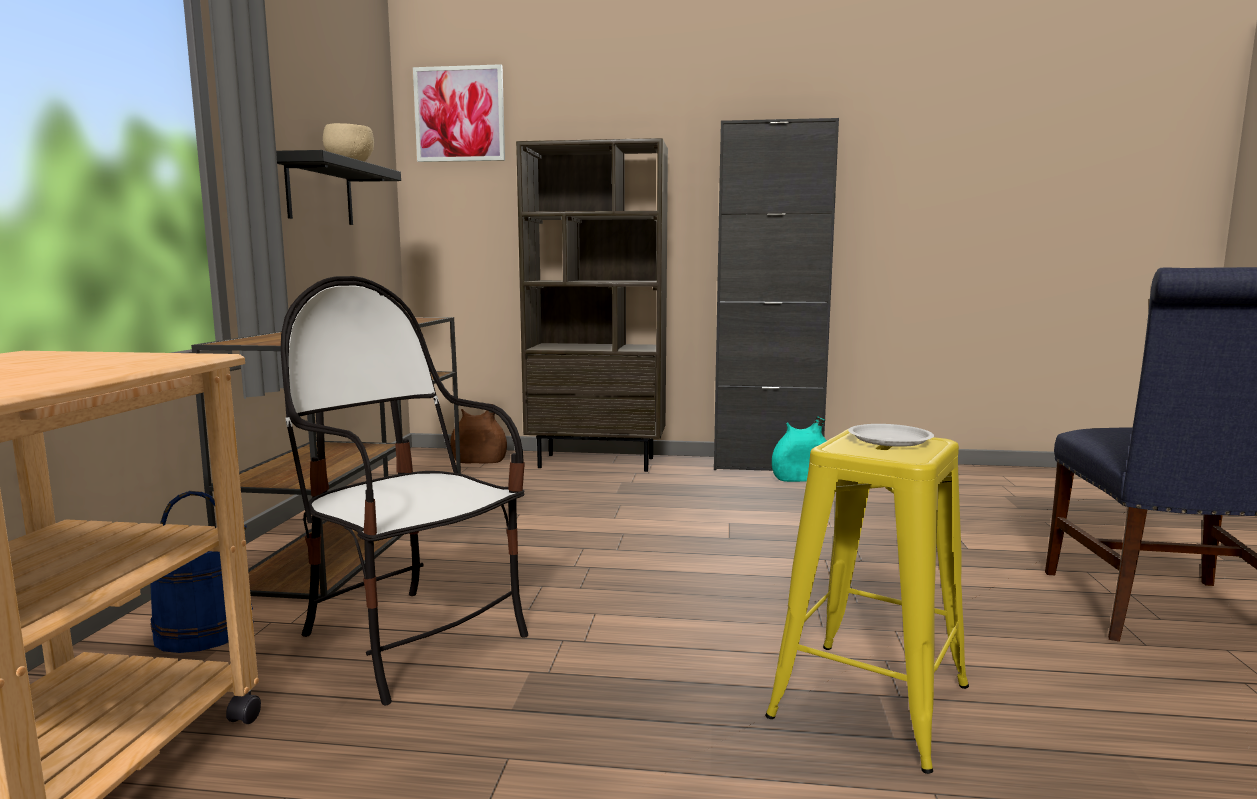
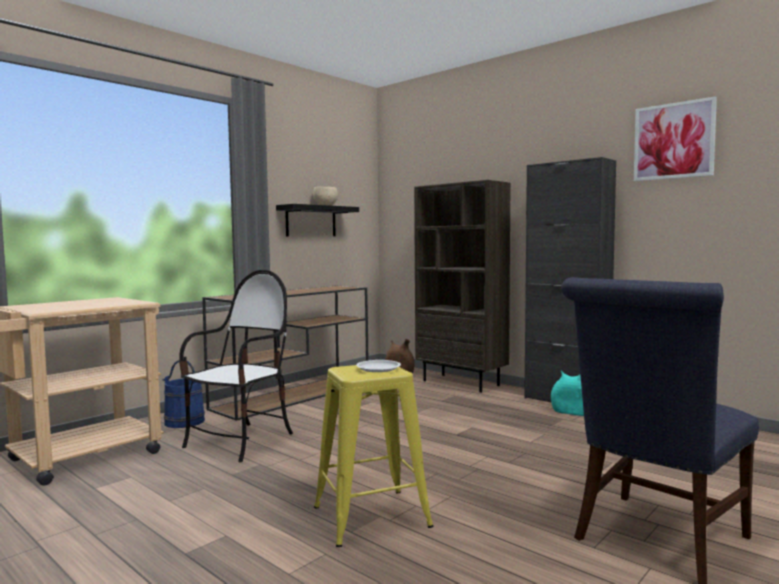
camera: 35 degrees right, 5 degrees down
chair [281,276,528,705] -> chair turned 45 degrees clockwise [179,270,293,462]
picture [413,64,505,162] -> picture moved to [634,96,717,181]

